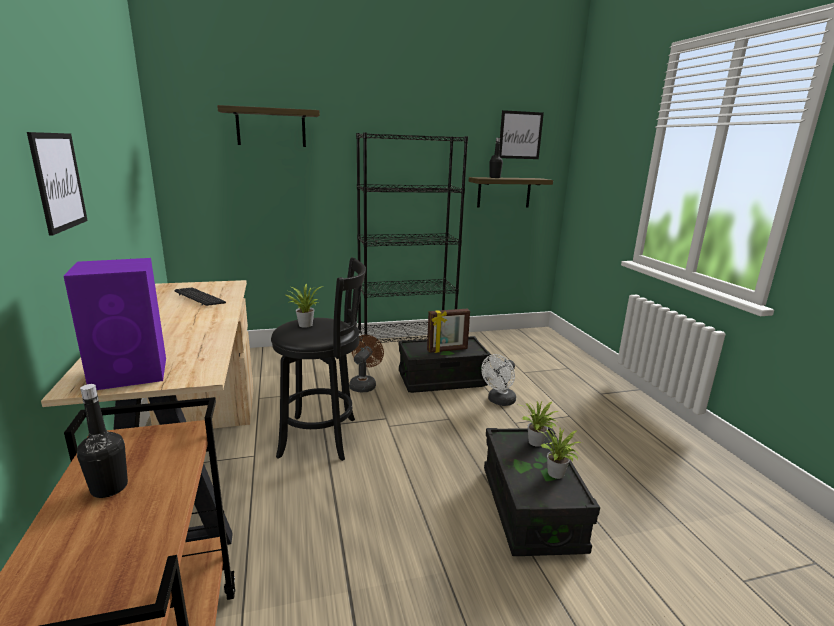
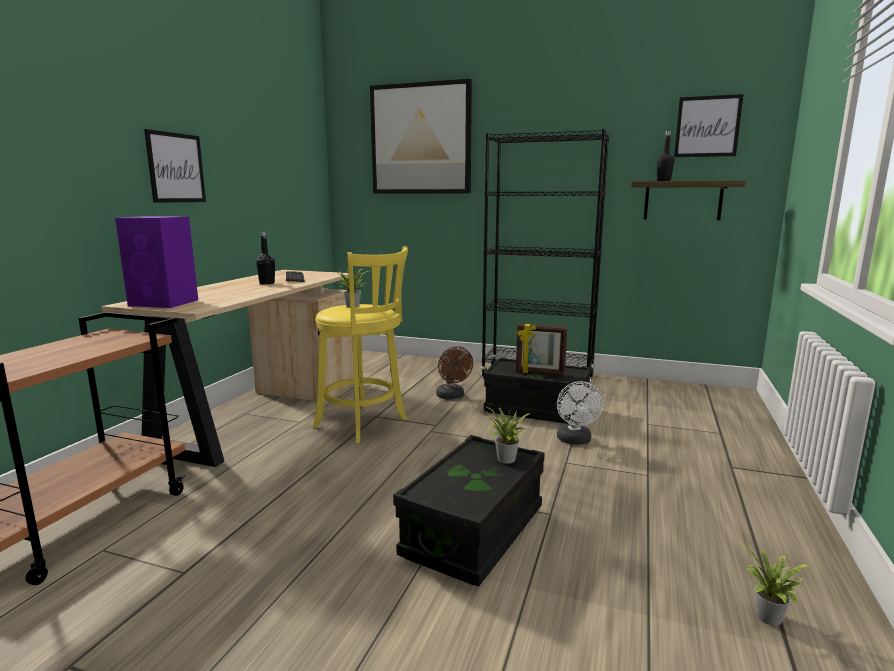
camera: 35 degrees right, 5 degrees down
black bottle [77,384,128,498] -> black bottle moved to [256,231,275,285]
shelf [217,105,320,147] -> picture [370,79,472,194]
black stool [271,257,366,461] -> yellow stool [313,246,408,443]
brown fan [349,335,384,393] -> brown fan turned 105 degrees clockwise [436,346,473,399]
white fan [481,354,516,406] -> white fan turned 75 degrees counterclockwise [557,381,604,445]
potted plant [536,428,582,479] -> potted plant moved to [741,545,810,626]

